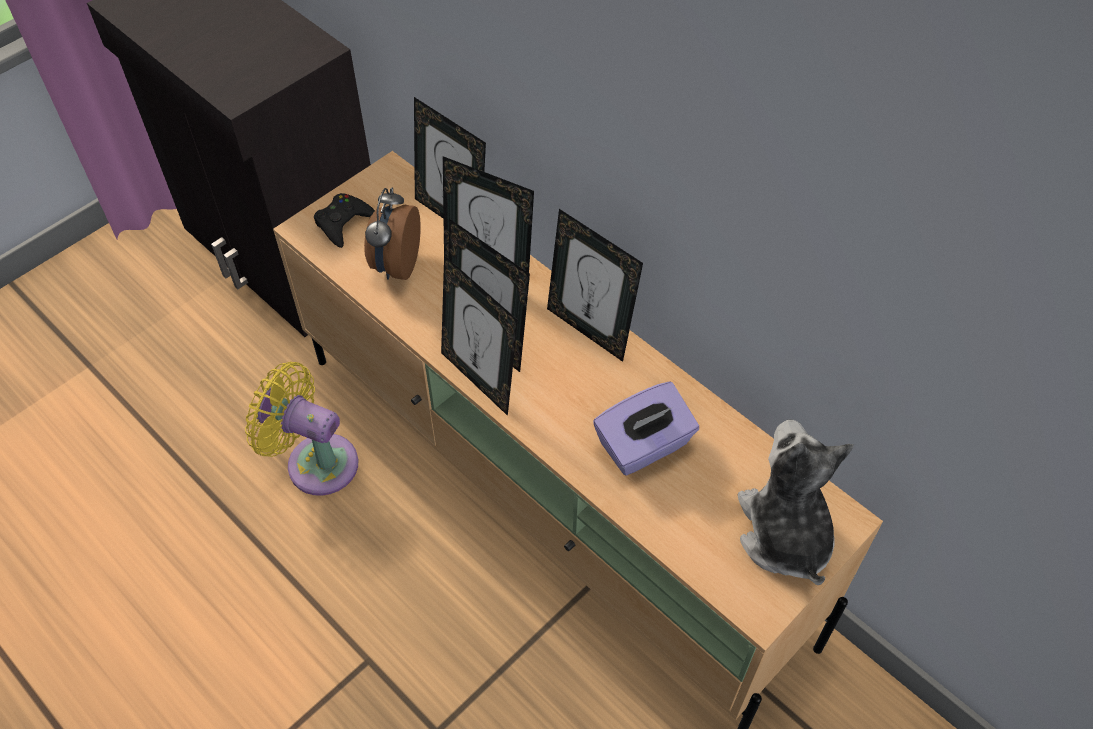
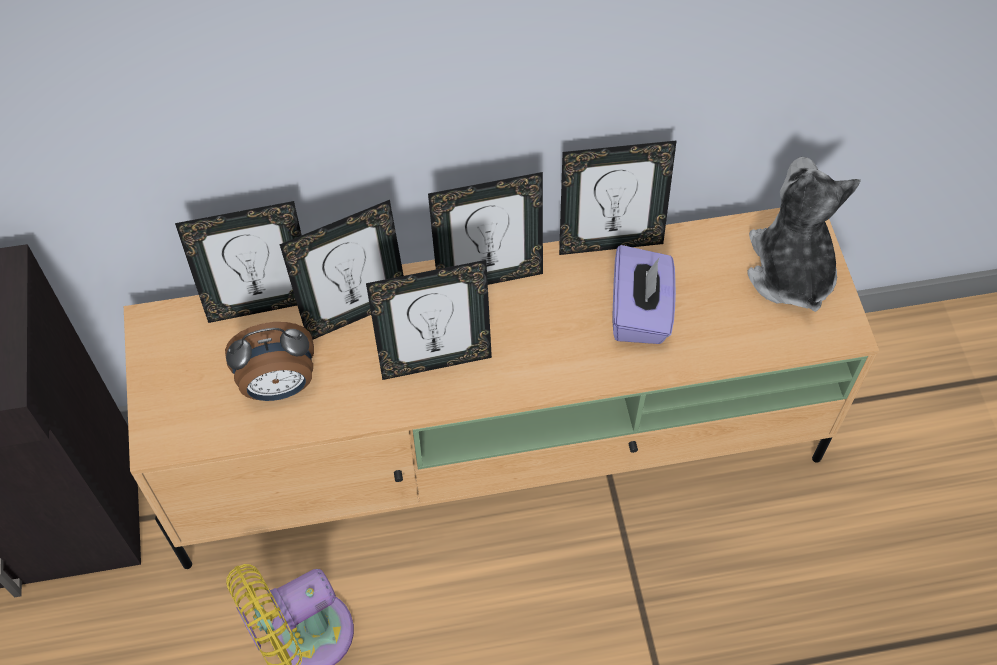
camera: 55 degrees left, 5 degrees up
black game controller [314,193,375,248] -> none
alarm clock [364,187,421,280] -> alarm clock turned 60 degrees counterclockwise [225,322,314,401]
picture frame [441,255,518,416] -> picture frame moved to [559,140,677,255]
plush toy [738,419,854,585] -> plush toy turned 60 degrees clockwise [747,157,861,312]

